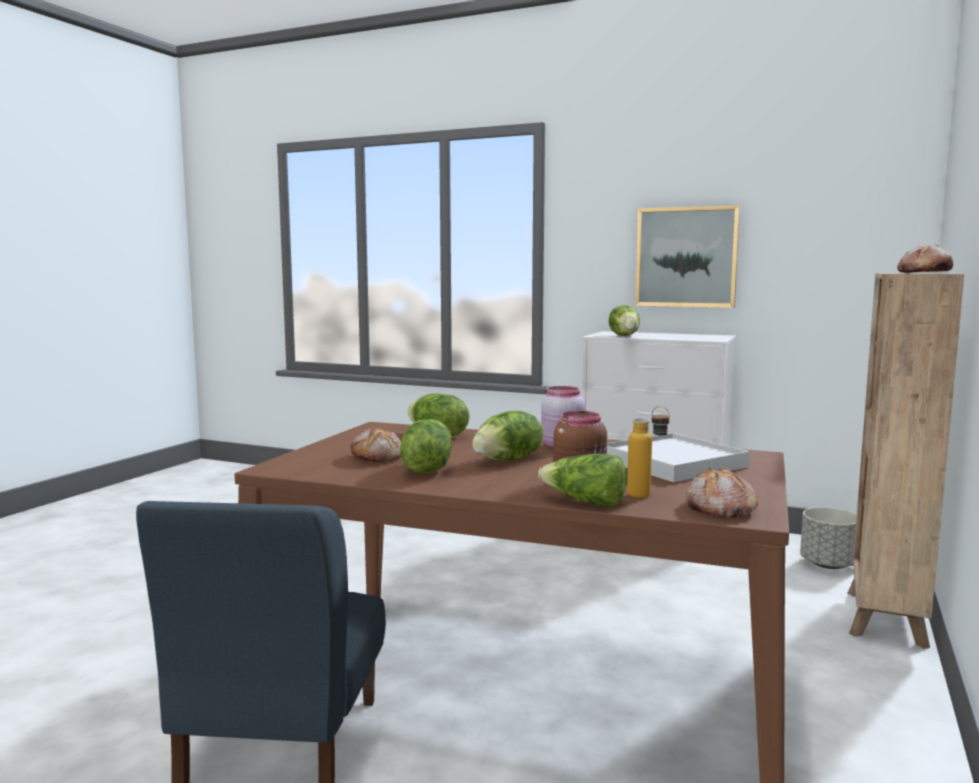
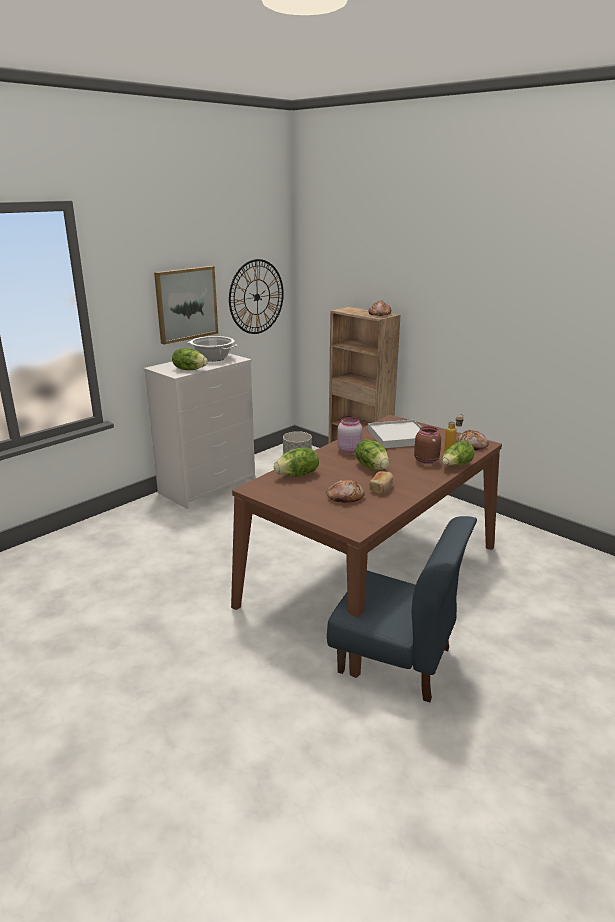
camera: 70 degrees left, 15 degrees up
lettuce [400,419,452,473] -> bread [369,471,393,494]
none -> cooking pot [188,336,238,362]
none -> wall clock [229,259,284,334]

